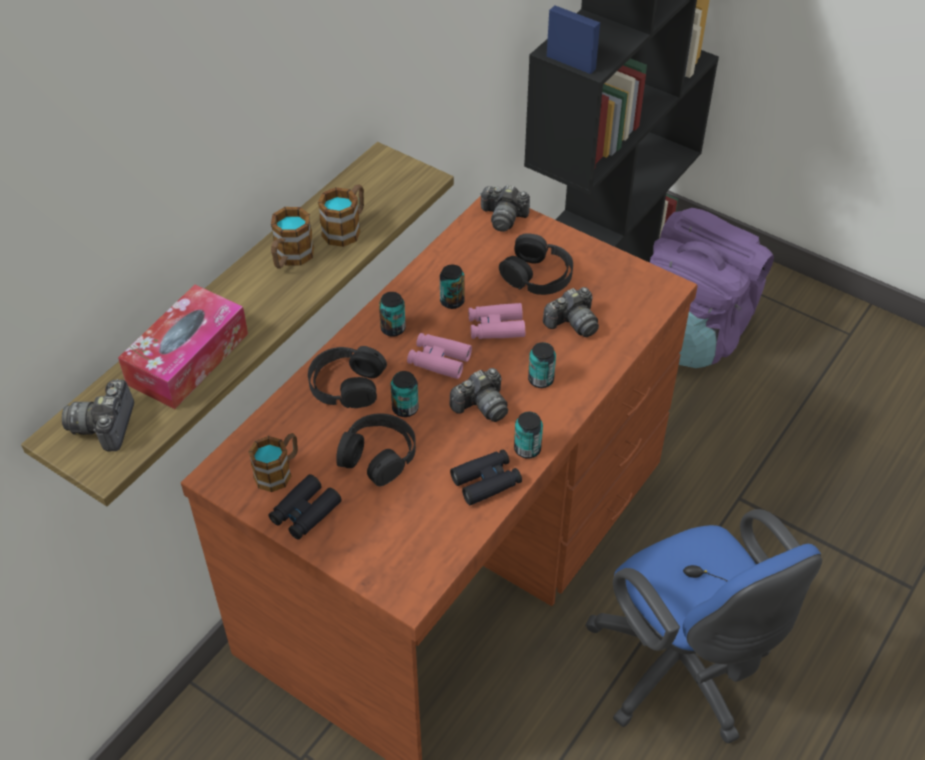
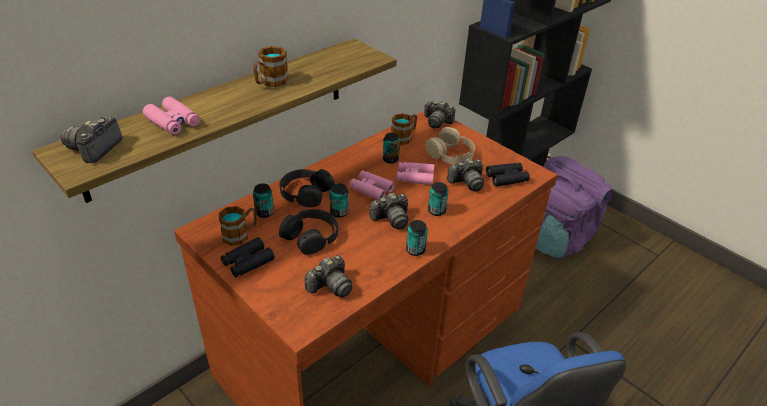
camera: 10 degrees right, 10 degrees down
tissue box [118,285,248,409] -> pink binoculars [143,97,200,135]
mug [318,184,364,247] -> mug moved to [391,113,417,145]
can [379,292,406,337] -> can moved to [253,183,274,218]
black binoculars [450,449,522,505] -> black binoculars moved to [486,163,530,187]
black headphones [499,233,573,295] -> beige headphones [425,127,475,164]
none -> camera [305,255,353,297]

